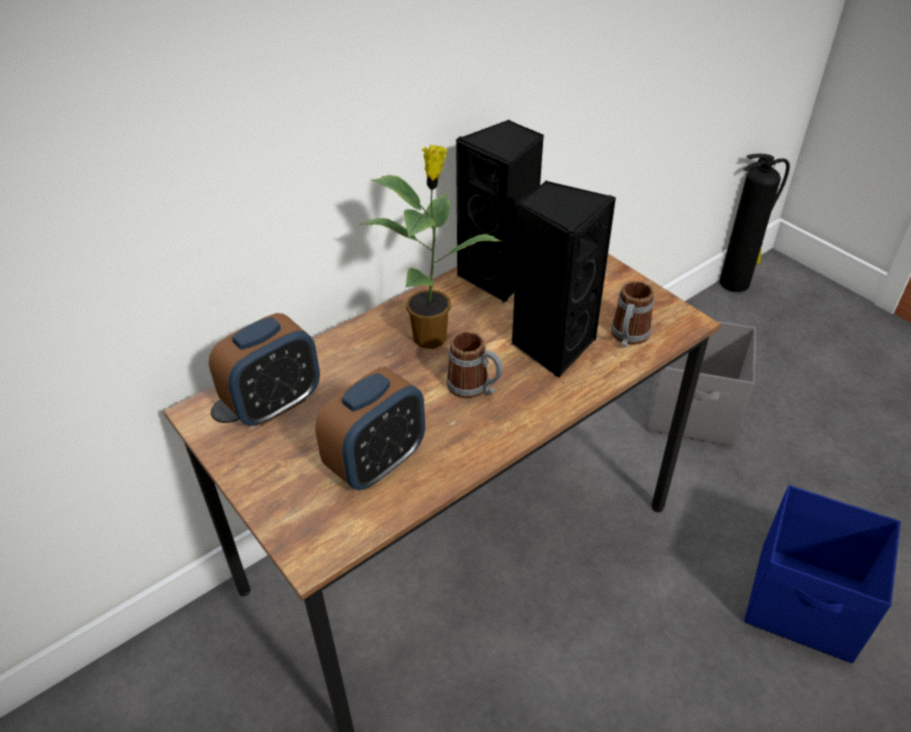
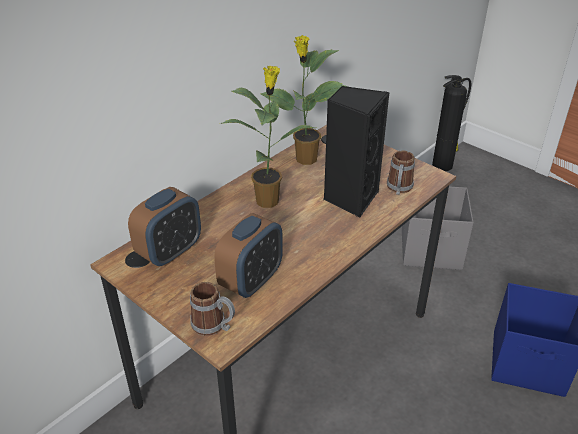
camera: 10 degrees left, 5 degrees down
mug [446,331,503,398] -> mug moved to [190,282,235,336]
black speaker [455,119,544,302] -> potted plant [260,35,348,165]

